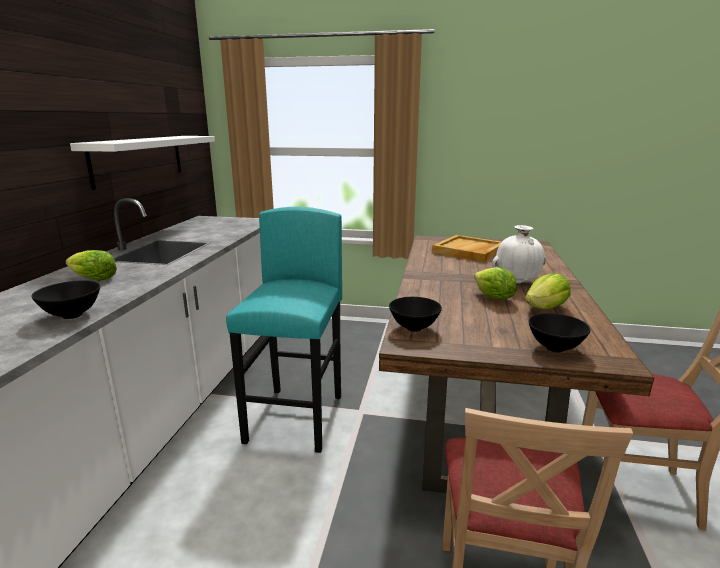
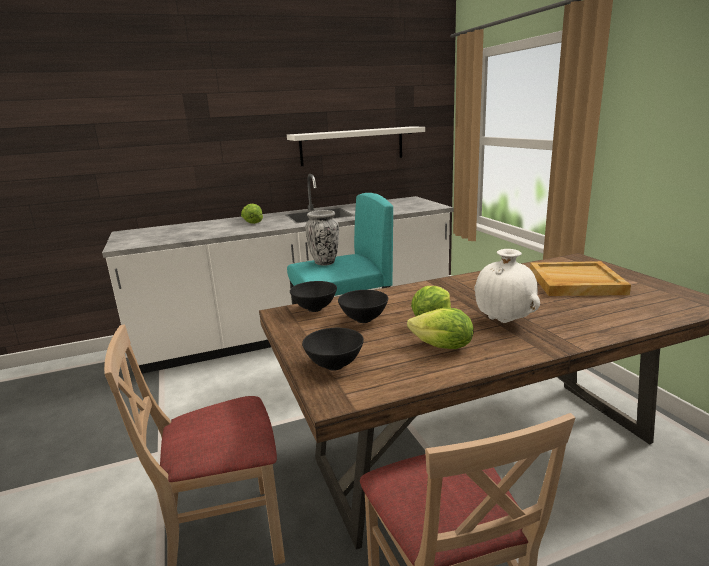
camera: 60 degrees right, 0 degrees up
black bowl [31,280,100,319] -> black bowl moved to [338,290,388,323]
none -> vase [305,210,339,266]

